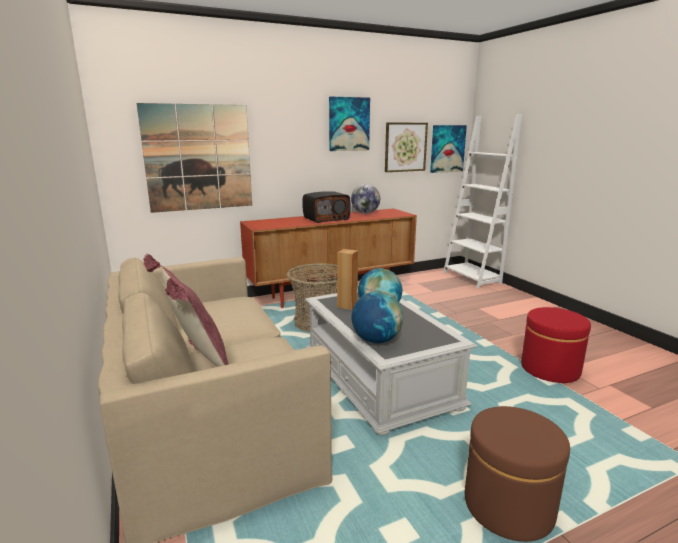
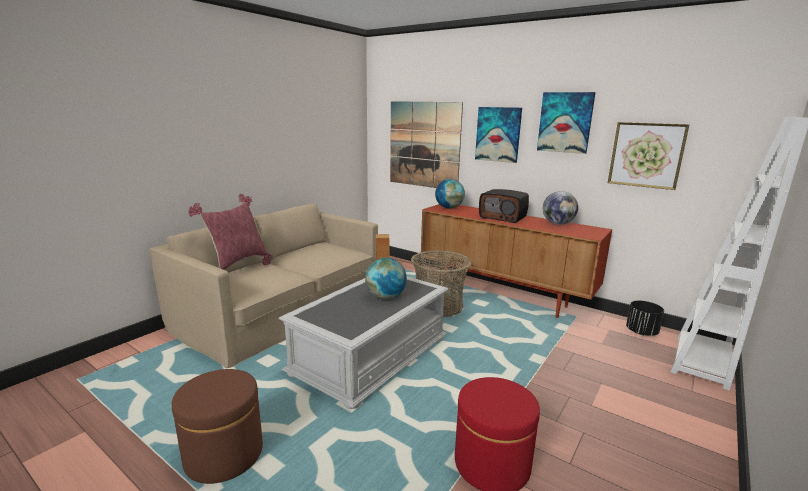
camera: 60 degrees right, 0 degrees up
globe [352,292,403,343] -> globe moved to [435,179,465,209]
picture [430,125,467,173] -> picture moved to [475,107,522,163]
none -> black planter [626,301,664,336]

